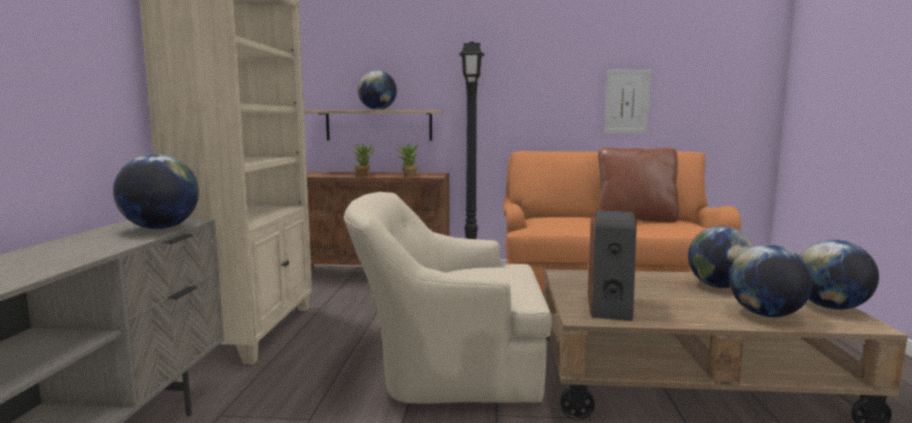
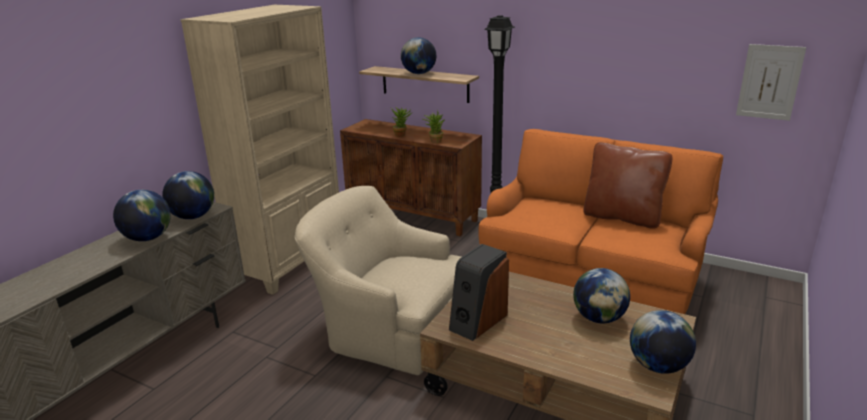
camera: 25 degrees right, 15 degrees up
picture [604,69,651,133] -> picture moved to [736,44,806,121]
globe [729,244,813,317] -> globe moved to [113,190,171,241]

